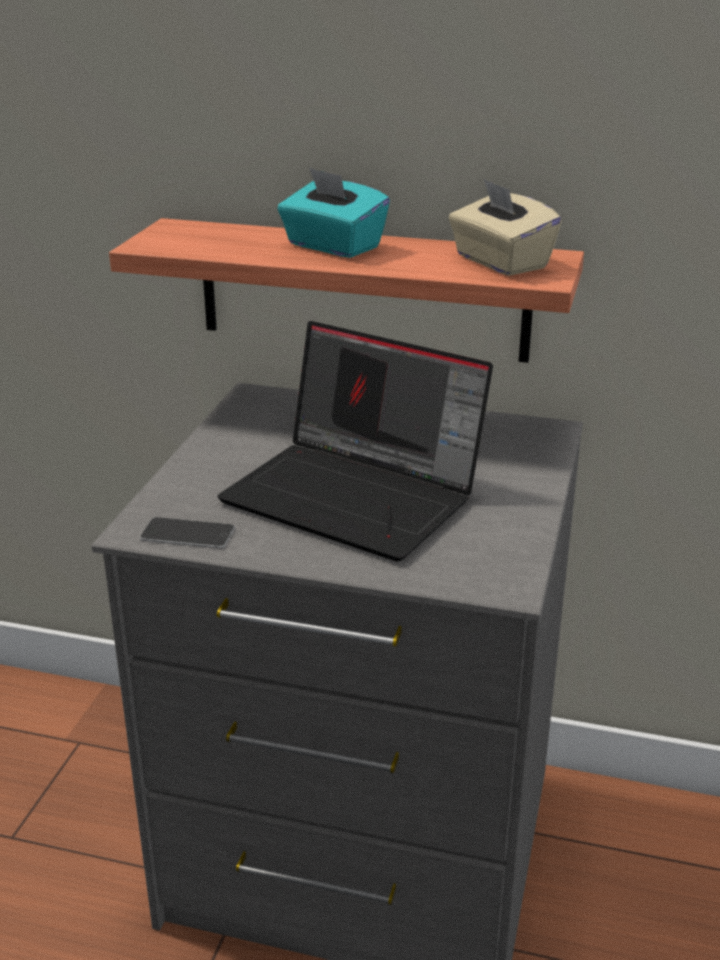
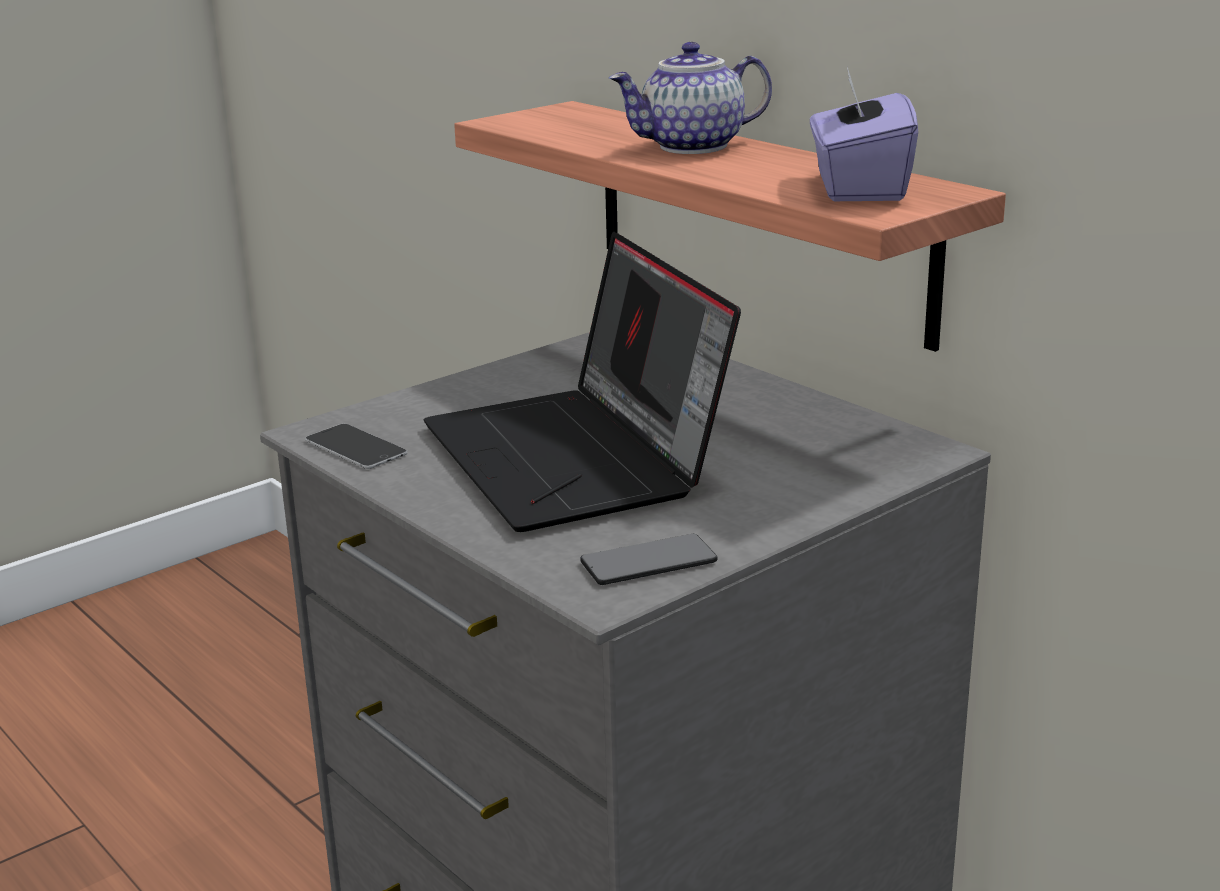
camera: 35 degrees right, 5 degrees down
turquoise tissue box [277,168,390,258] -> teapot [609,42,772,154]
beige tissue box [449,179,562,276] -> purple tissue box [810,67,918,201]
none -> phone [580,534,717,585]

